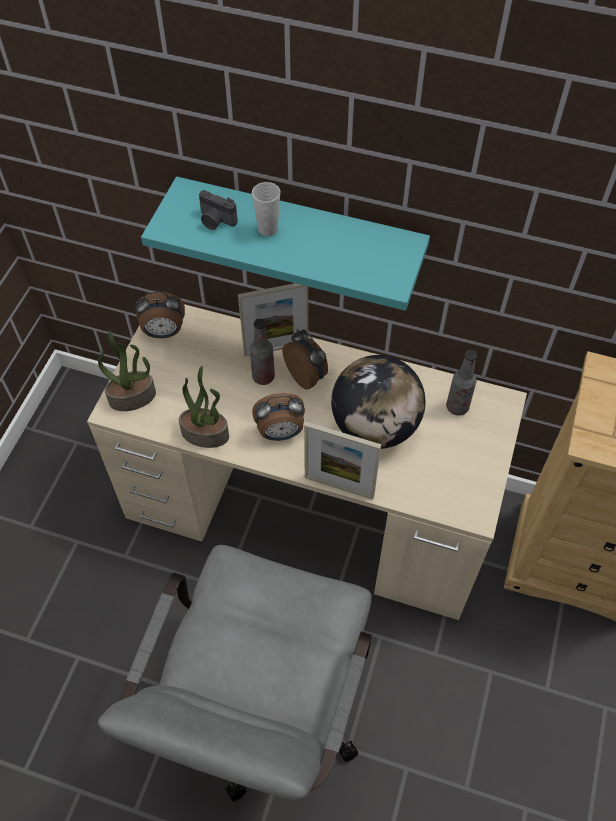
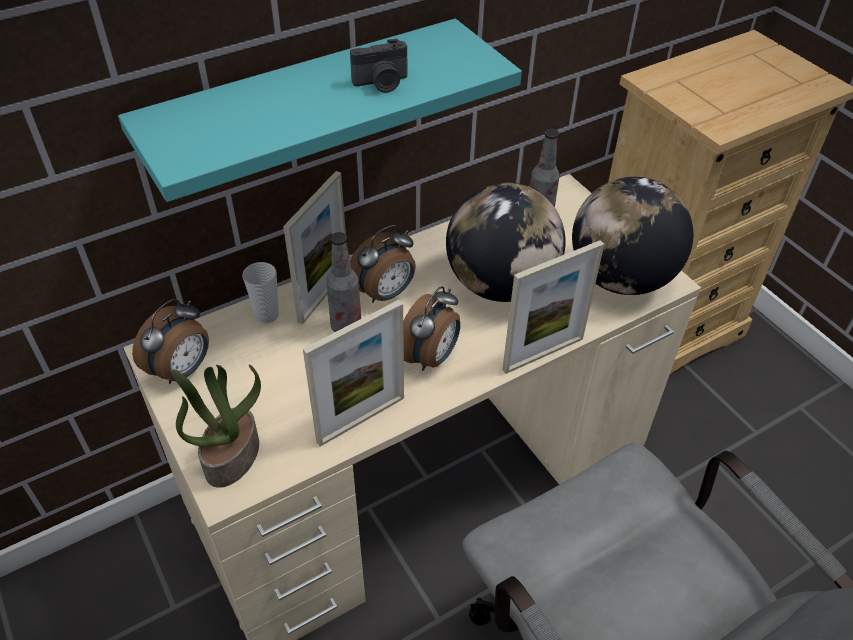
camera: 50 degrees left, 10 degrees down
potted plant [179,366,229,448] -> picture frame [303,300,404,446]
camera [199,190,238,230] -> camera moved to [350,39,407,93]
cup [252,182,281,236] -> cup moved to [242,262,279,323]
alarm clock [282,329,328,390] -> alarm clock turned 135 degrees clockwise [350,225,416,303]
none -> globe [572,177,693,295]

